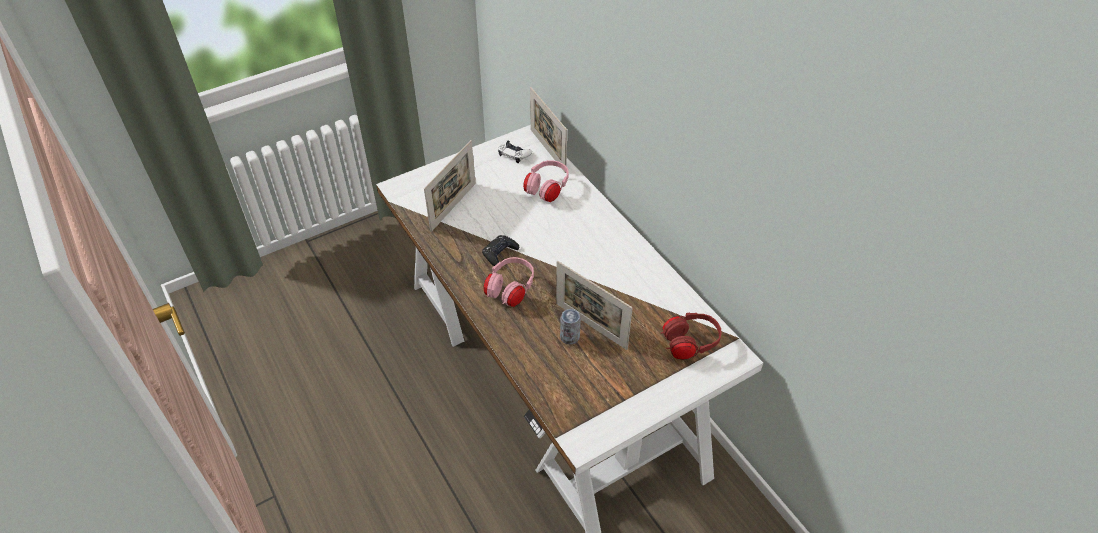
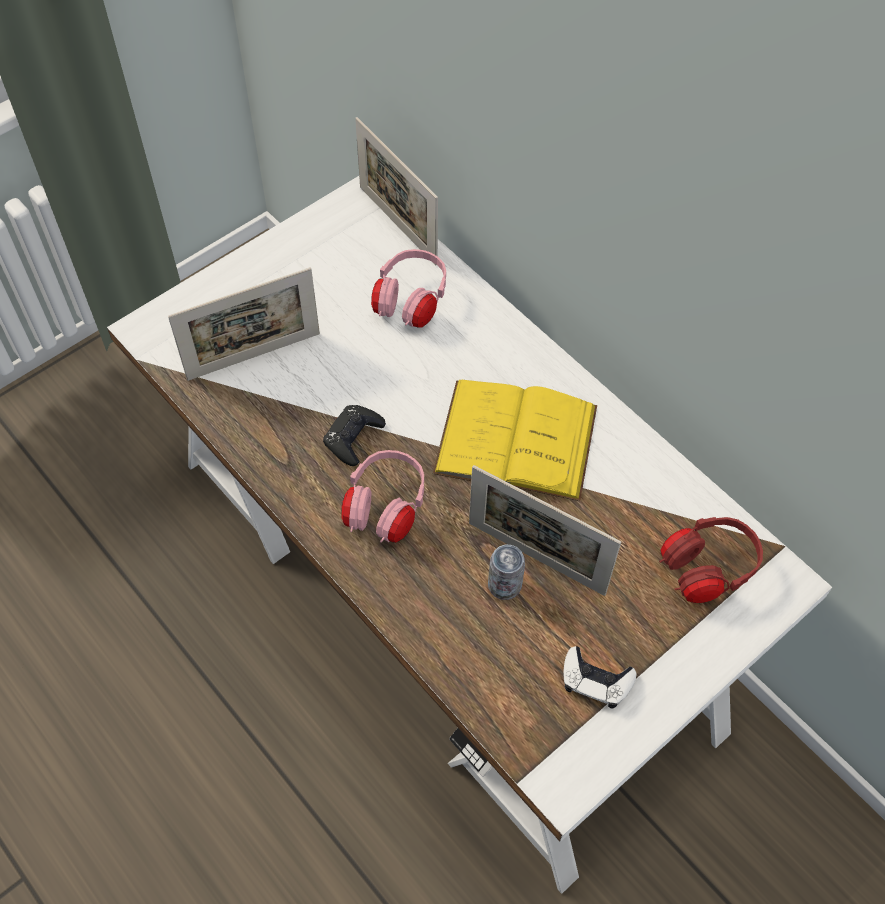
camera: 10 degrees left, 10 degrees up
picture frame [424,140,476,232] -> picture frame turned 45 degrees clockwise [168,267,320,381]
white game controller [498,140,532,163] -> white game controller moved to [563,646,637,708]
none -> yellow book [433,380,597,501]

